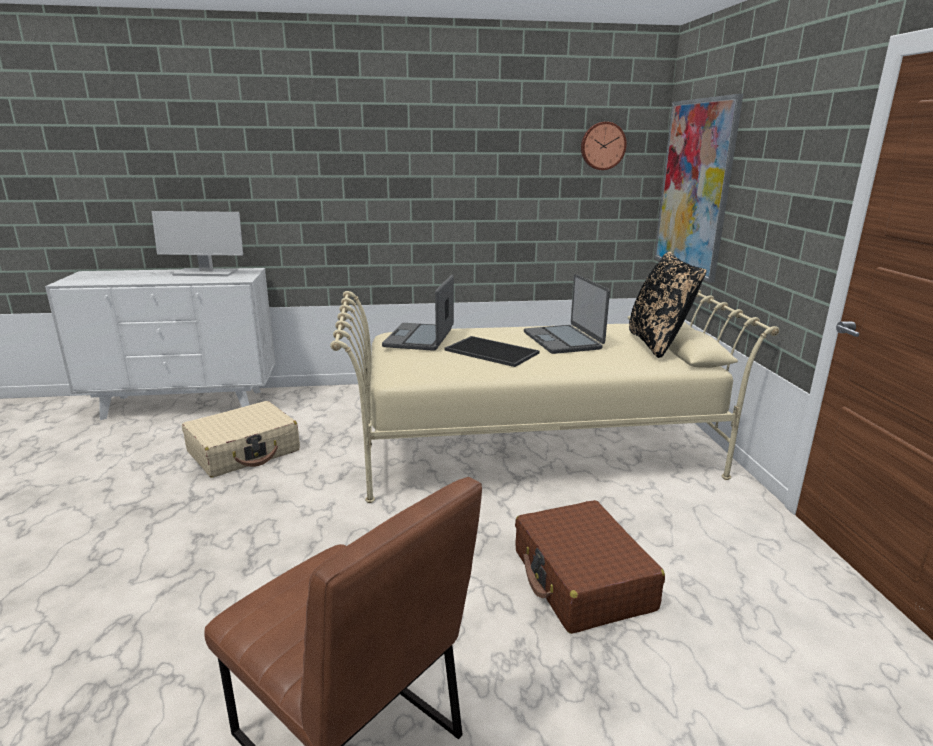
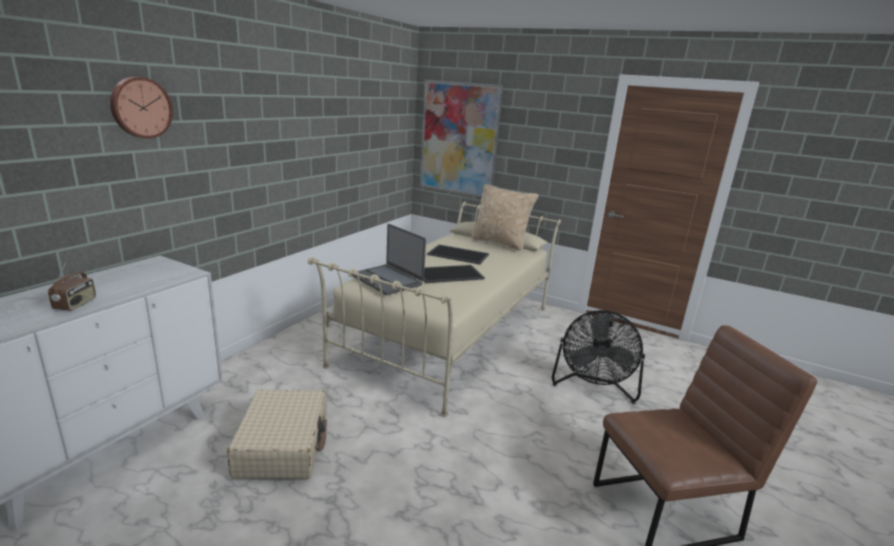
camera: 55 degrees left, 0 degrees up
monitor [151,211,243,276] -> none
brown suitcase [515,500,665,634] -> black fan [552,310,645,404]
laptop [524,274,610,354] -> tray [427,245,489,265]
wall clock [581,122,627,170] -> wall clock moved to [110,77,173,139]
black pillow [629,251,707,358] -> beige pillow [471,184,539,251]
none -> radio [48,261,96,311]

